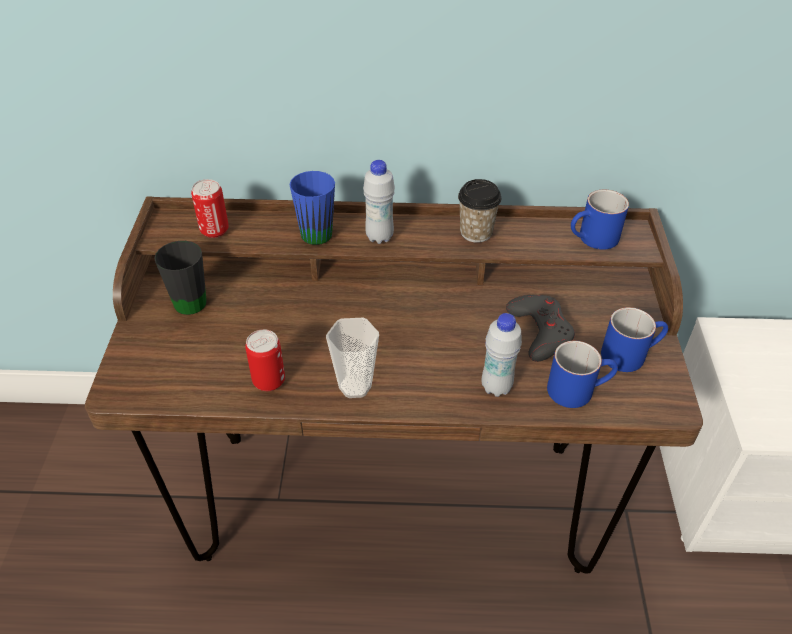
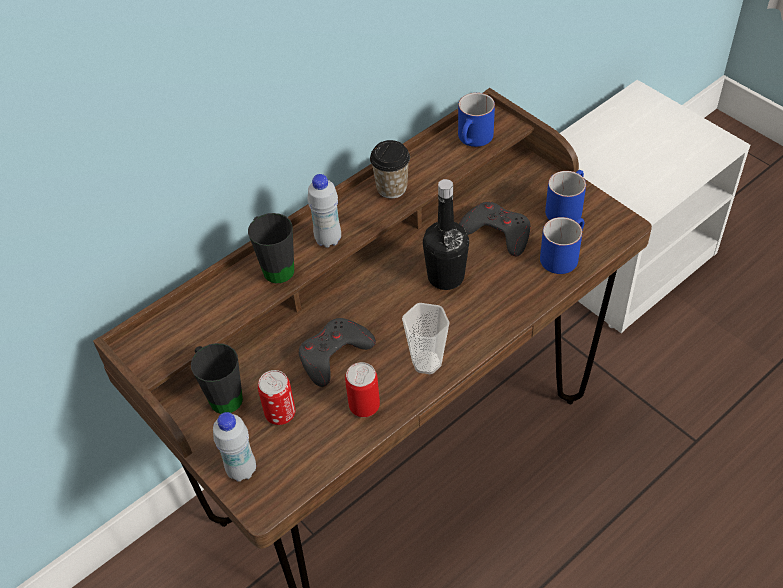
camera: 40 degrees left, 5 degrees up
can [191,179,229,238] -> can moved to [258,370,295,425]
blue mug [290,171,335,245] -> black mug [248,213,294,283]
white bottle [481,313,522,397] -> white bottle moved to [213,412,256,482]
none -> grey game controller [299,318,376,387]
none -> black bottle [423,179,469,290]

